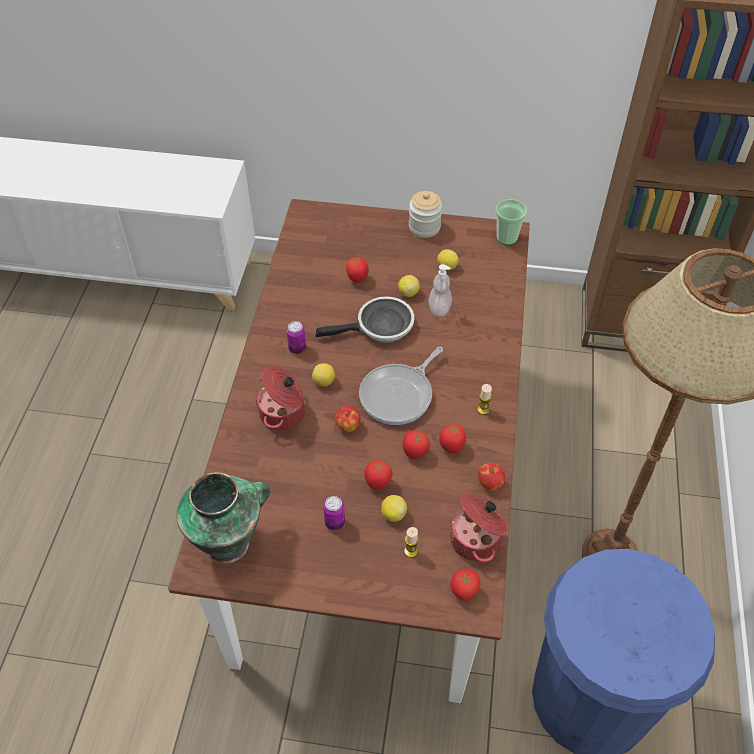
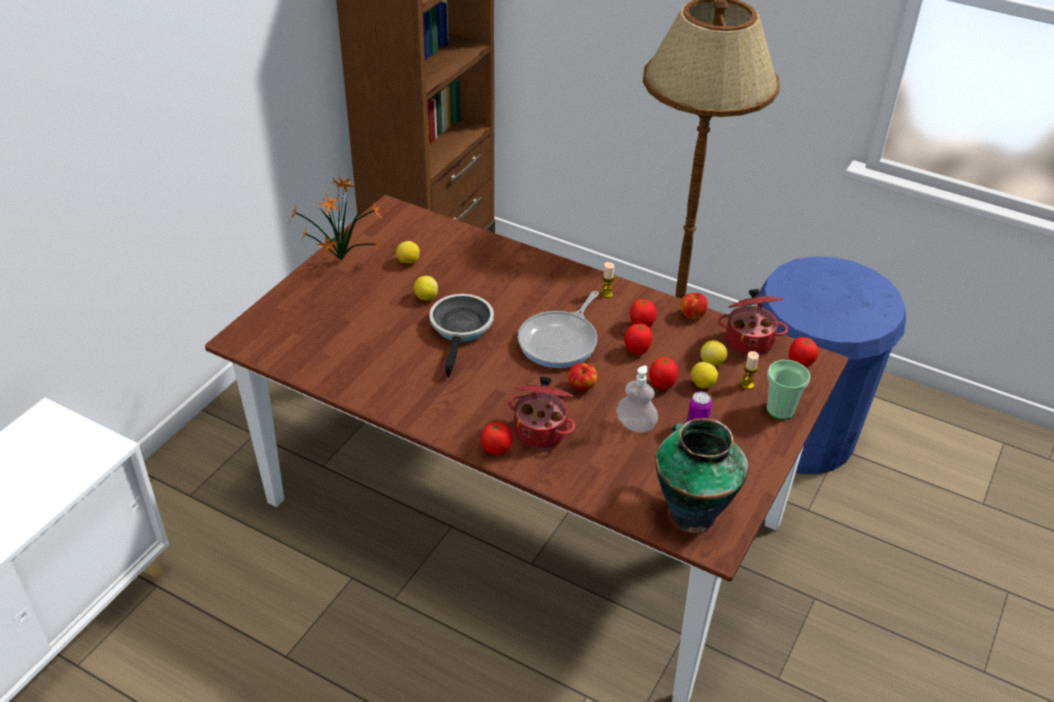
camera: 70 degrees left, 10 degrees down
can [287,321,306,354] -> none
lemon [312,363,335,387] -> lemon moved to [700,340,727,367]
tomato [346,257,369,282] -> tomato moved to [481,422,512,455]
frying pan [359,347,443,425] -> frying pan turned 60 degrees clockwise [518,291,599,368]
jar [409,191,442,238] -> potted plant [289,177,381,261]
soap dispenser [429,264,452,316] -> soap dispenser moved to [616,365,658,433]
cup [495,199,527,245] -> cup moved to [767,360,810,420]

